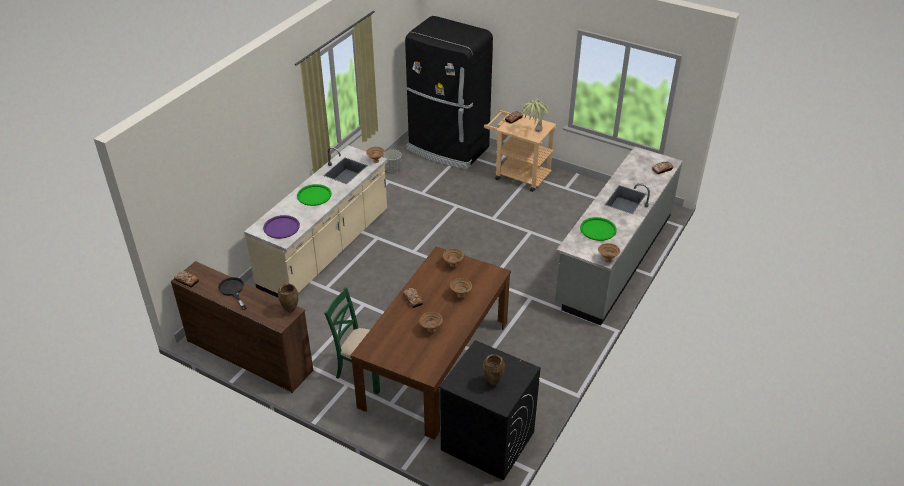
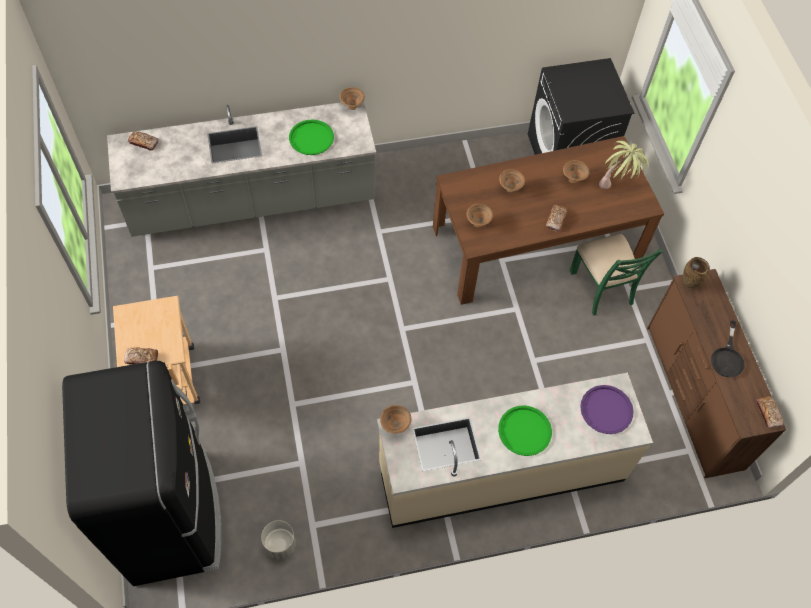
camera: 135 degrees left, 20 degrees up
brown vase [483,354,505,385] -> none
potted plant [521,99,549,132] -> potted plant moved to [599,141,649,189]

